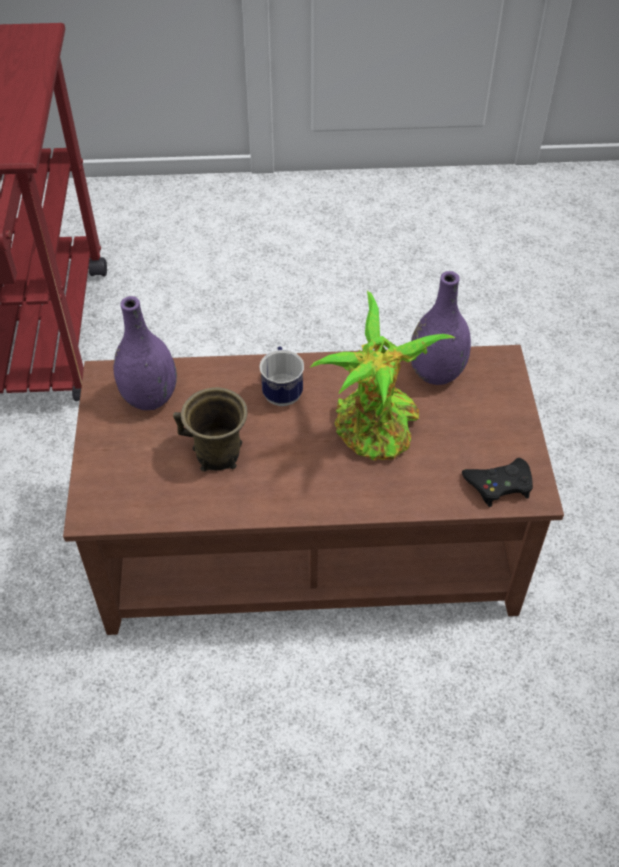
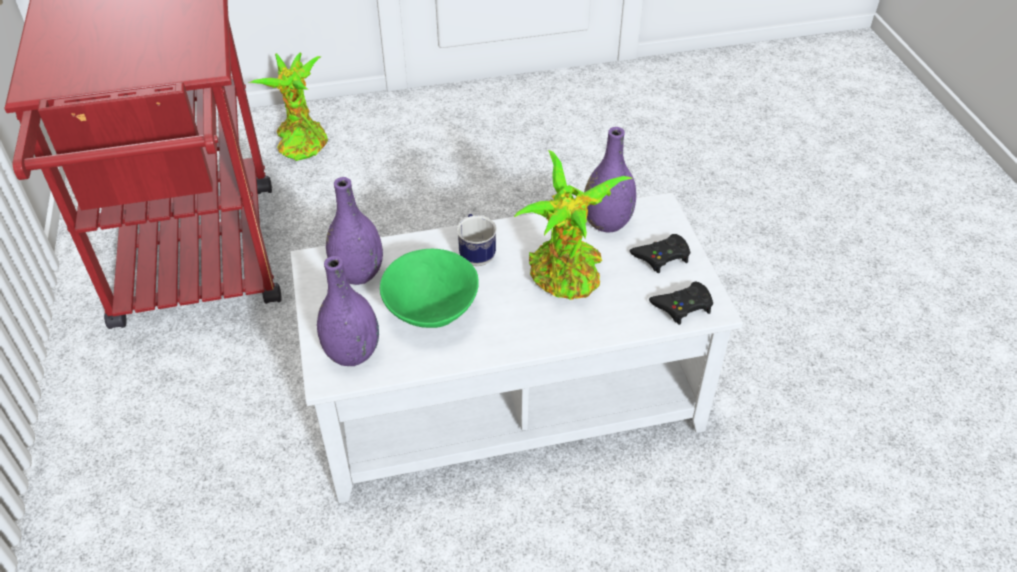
camera: 10 degrees left, 5 degrees down
brown coffee table [63,345,564,635] -> white coffee table [290,192,743,503]
brown mug [173,387,247,472] -> green bowl [380,249,479,328]
none -> potted plant [249,53,328,161]
none -> purple vase [317,256,379,366]
none -> black game controller [630,234,690,273]

